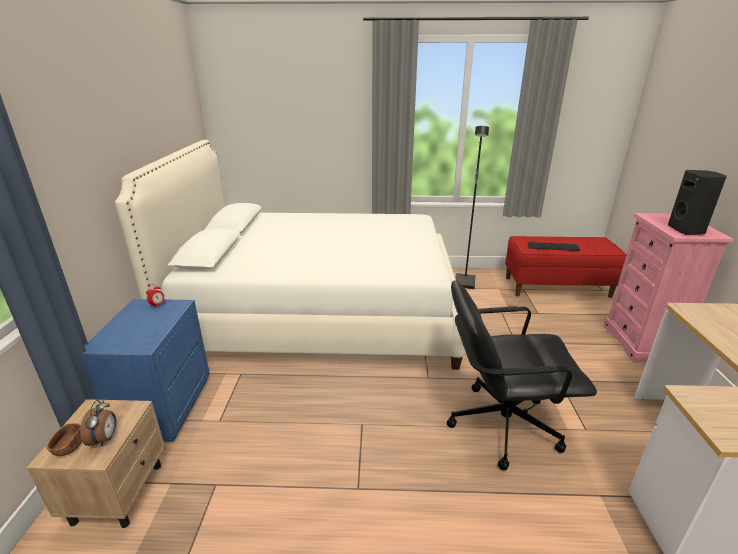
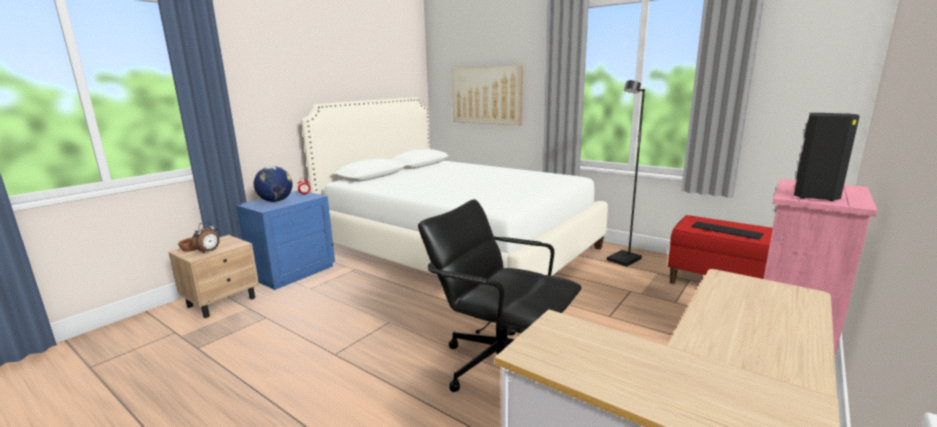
camera: 35 degrees right, 10 degrees down
none -> globe [254,166,293,202]
none -> picture [452,66,522,125]

